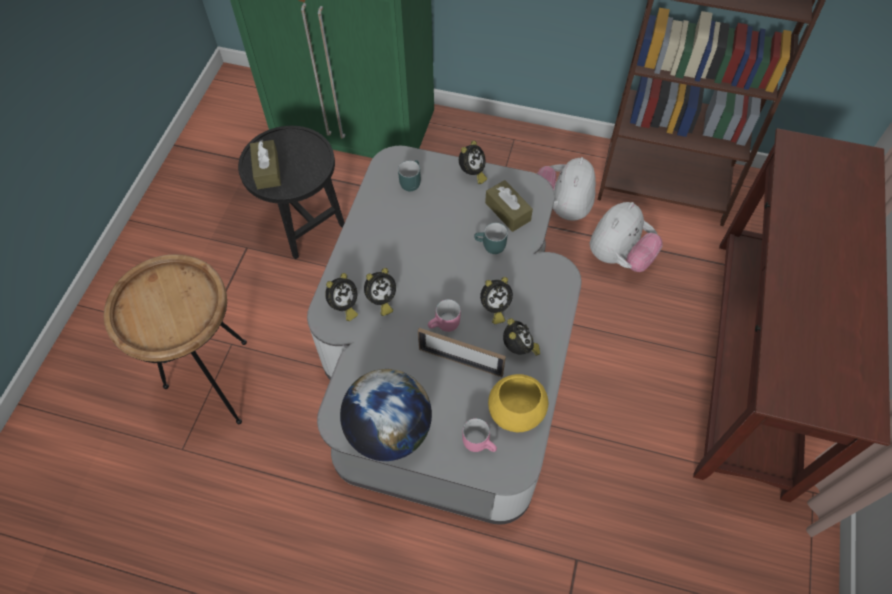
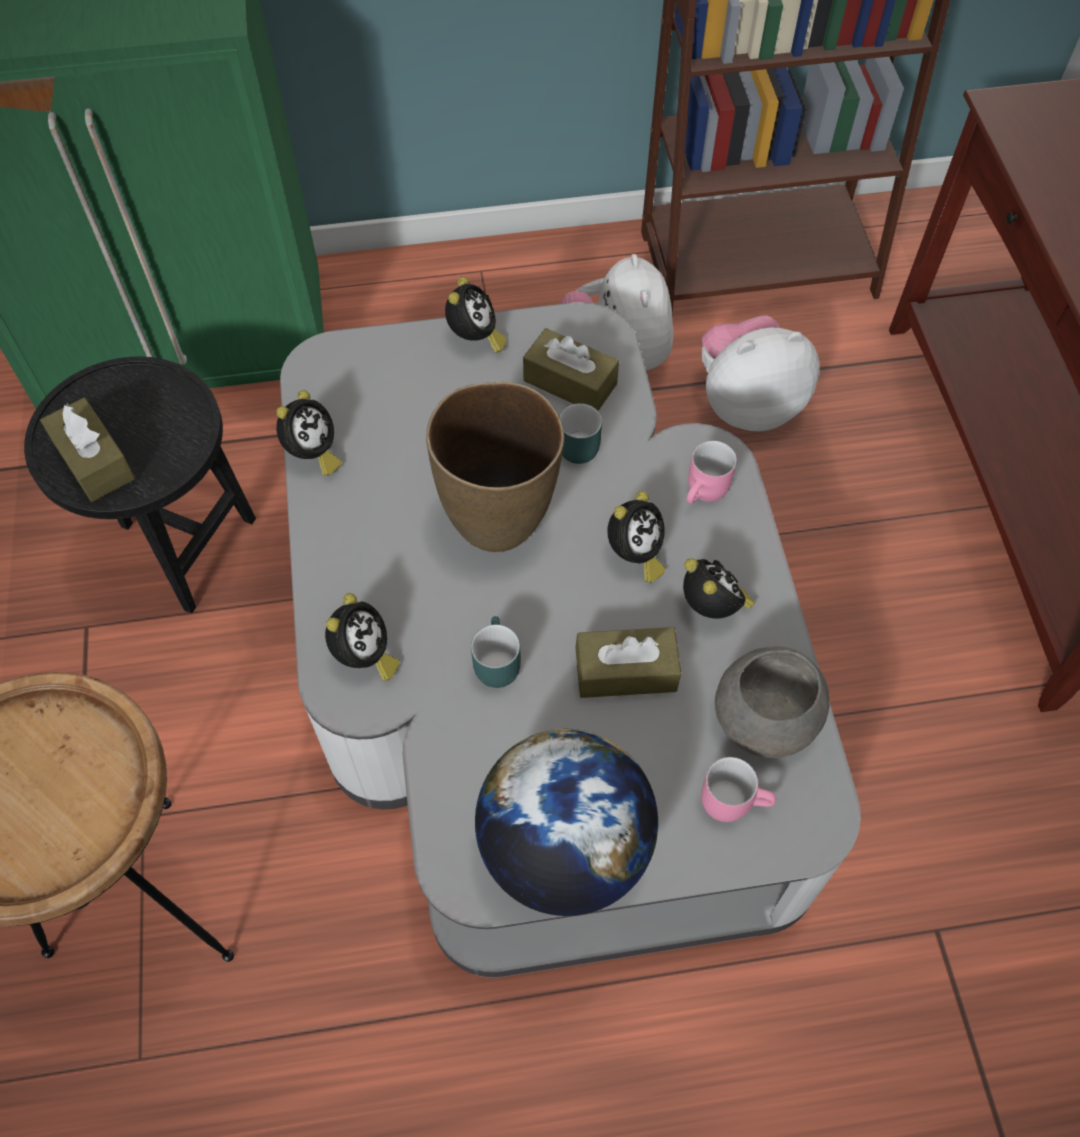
camera: 25 degrees left, 0 degrees up
alarm clock [364,268,396,316] -> alarm clock moved to [276,390,342,476]
turquoise mug [398,160,421,191] -> turquoise mug moved to [471,616,521,688]
picture frame [418,328,506,377] -> brown tissue box [575,627,681,698]
pink mug [428,299,460,332] -> pink mug moved to [687,441,737,504]
yellow bowl [488,374,548,432] -> grey bowl [715,646,830,758]
plush toy [590,202,663,272] -> plush toy turned 120 degrees counterclockwise [702,315,820,431]
none -> brown vase [426,382,565,552]

